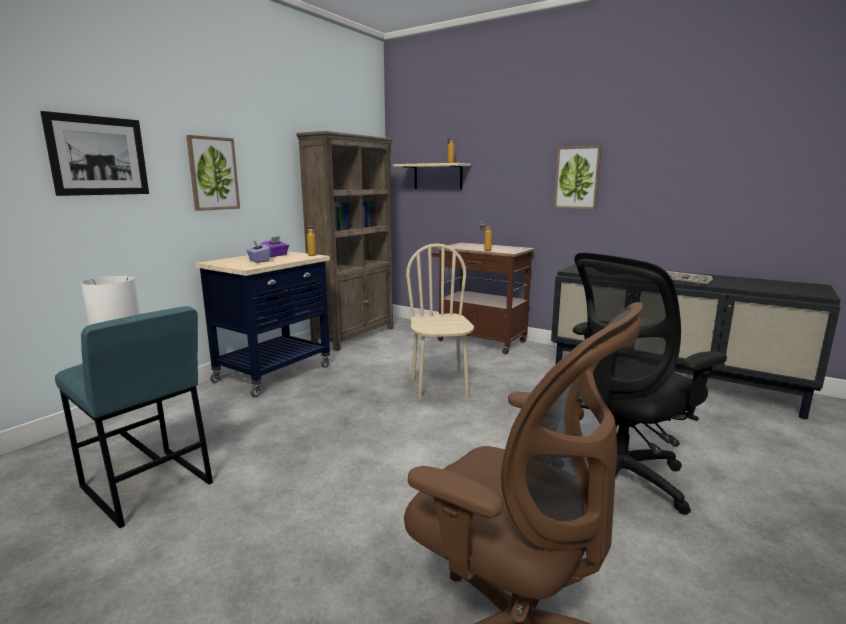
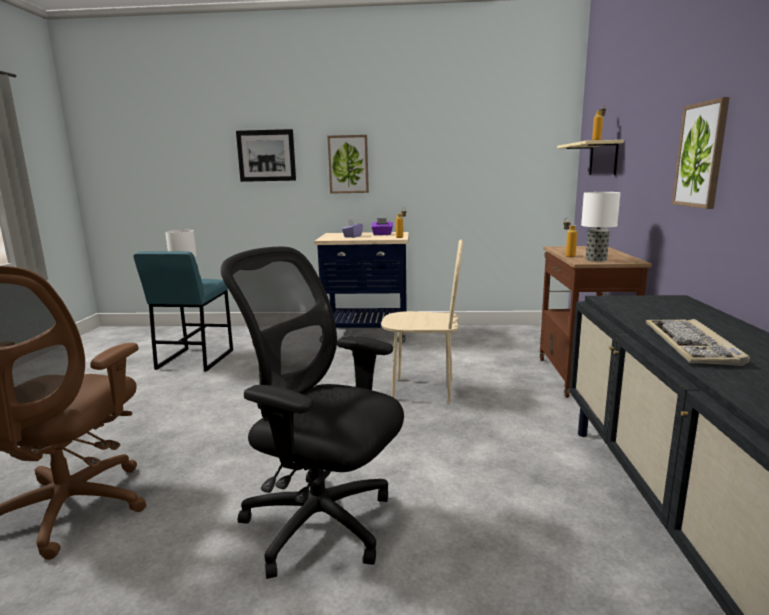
camera: 60 degrees right, 0 degrees up
brown bookcase [296,131,394,351] -> none
beige chair [406,244,474,399] -> beige chair turned 45 degrees clockwise [381,240,463,403]
none -> table lamp [581,192,621,262]

